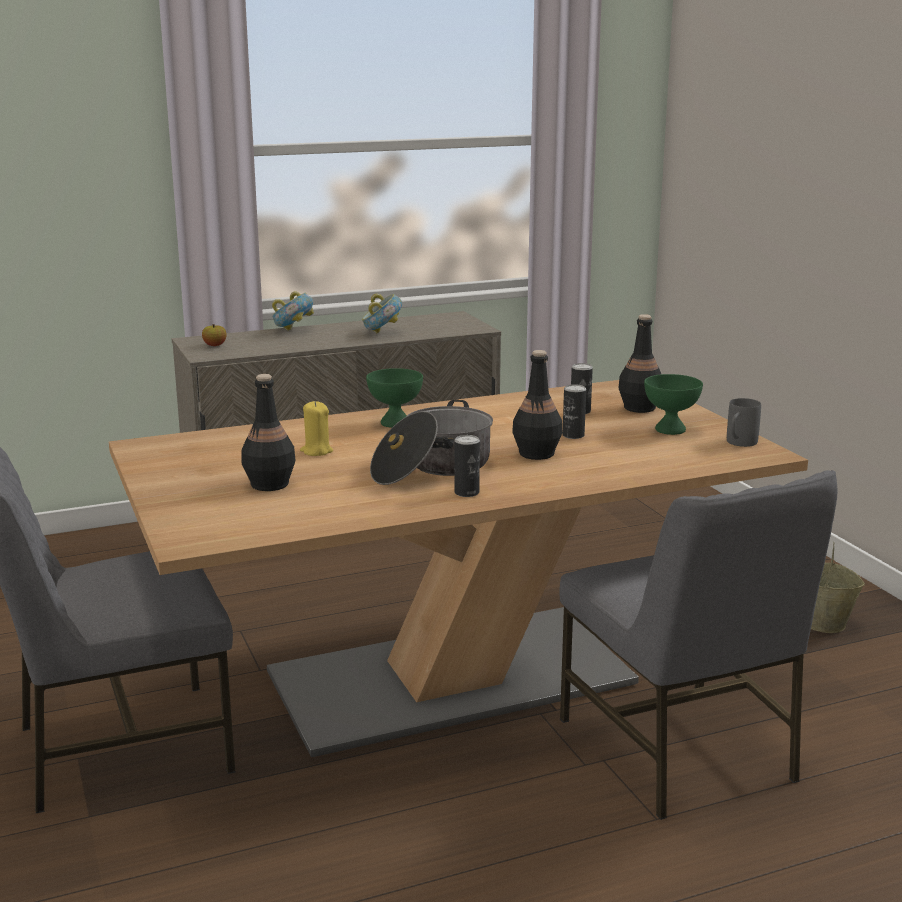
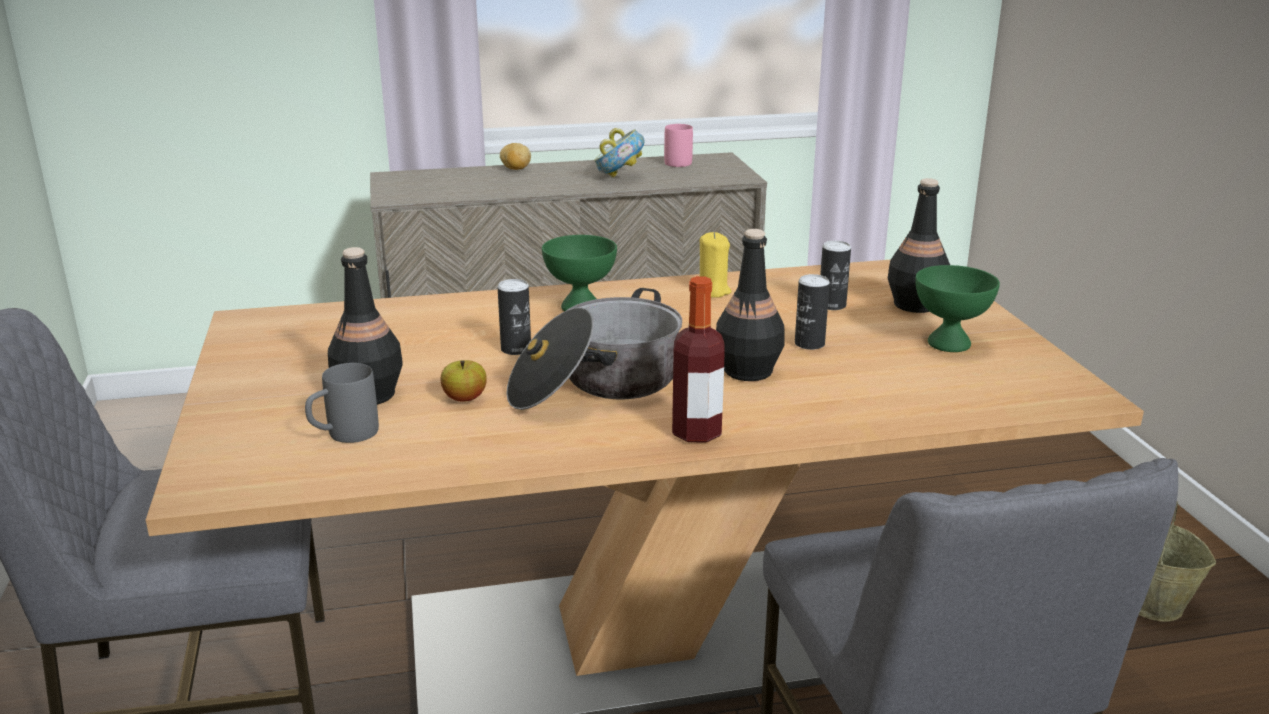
camera: 10 degrees right, 5 degrees up
apple [202,324,227,346] -> apple moved to [440,360,487,402]
bowl [272,291,314,331] -> potato [500,143,531,170]
yellow candle [300,401,333,456] -> yellow candle moved to [699,232,732,298]
can [454,435,480,497] -> can moved to [497,279,531,355]
grey mug [727,398,761,447] -> grey mug moved to [305,363,379,443]
none -> pink mug [664,124,693,167]
none -> bottle [672,276,725,443]

